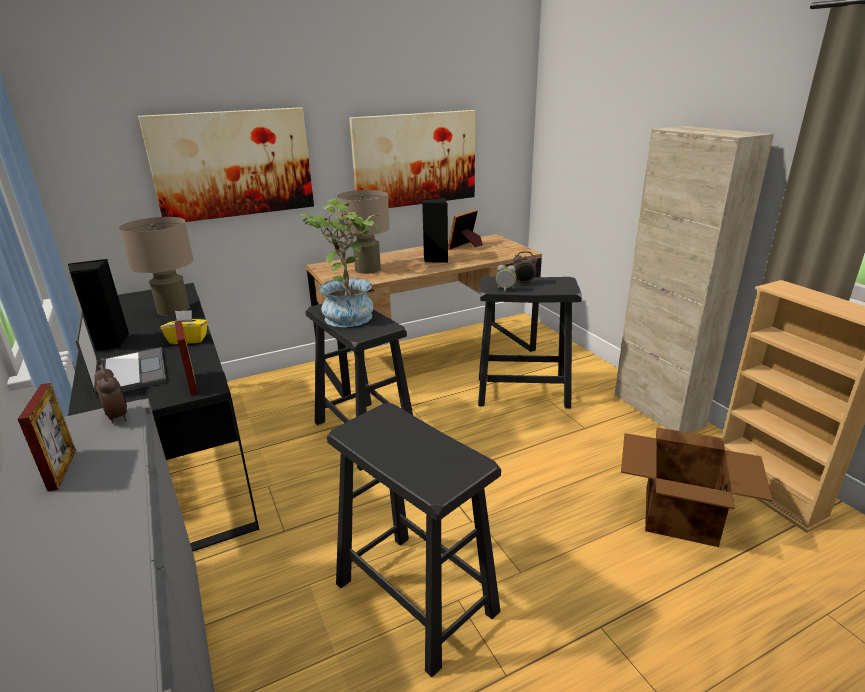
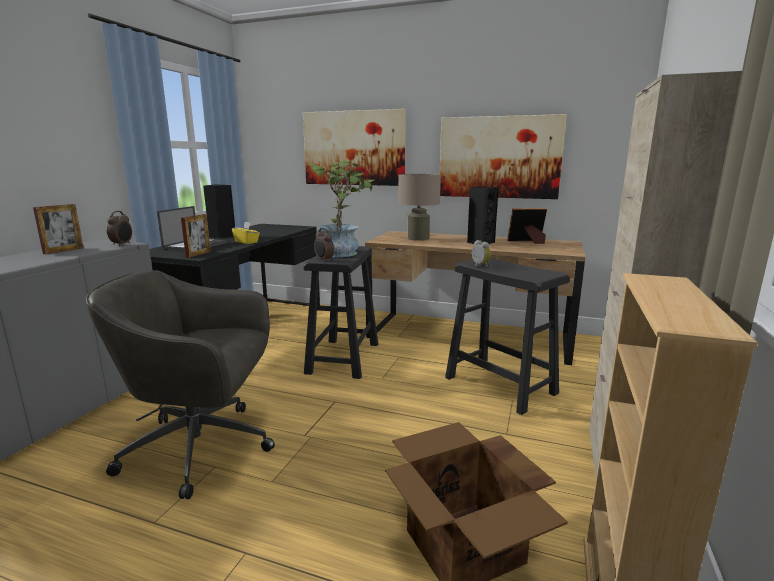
camera: 45 degrees right, 10 degrees down
beige table lamp [119,217,194,316] -> none
black stool [327,403,501,677] -> grey office chair [86,270,275,499]
alarm clock [513,251,537,284] -> alarm clock moved to [314,228,334,262]

